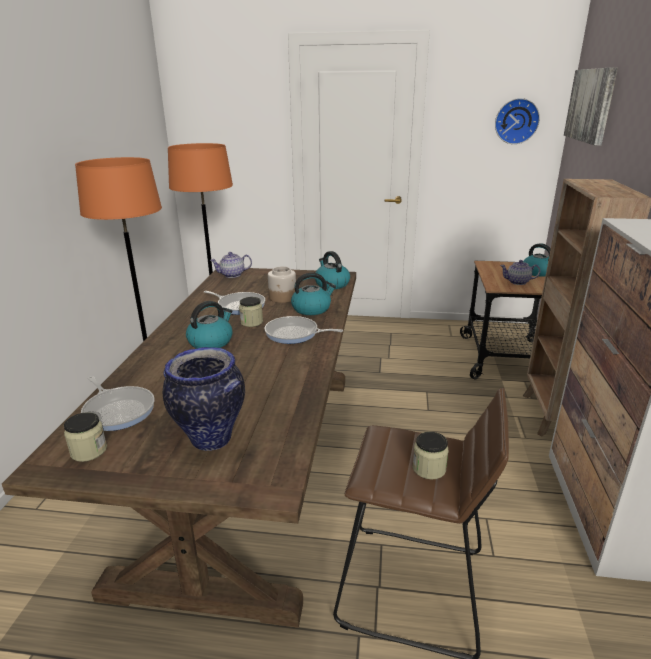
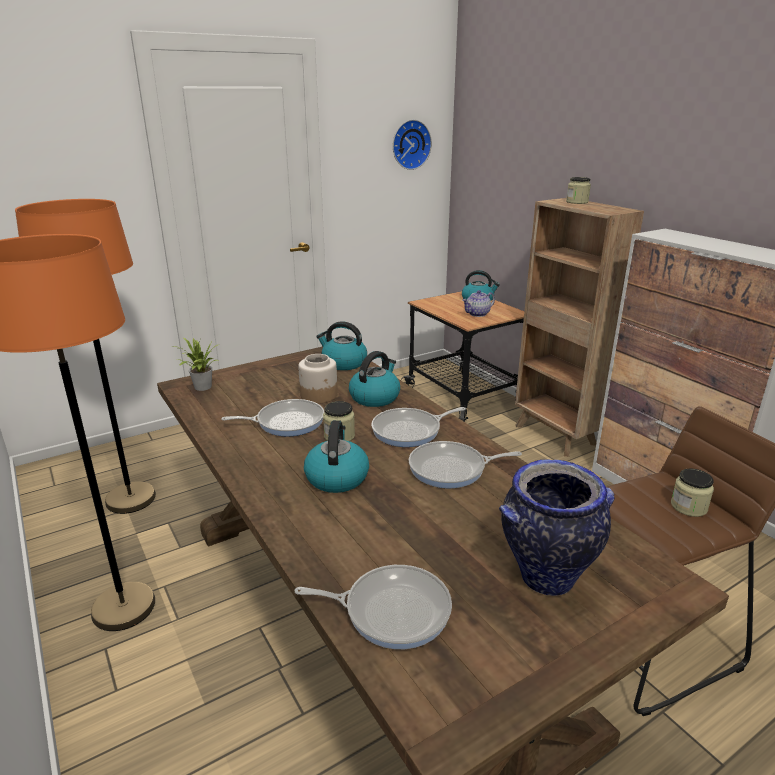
camera: 40 degrees left, 0 degrees up
jar [64,412,107,462] -> jar moved to [566,177,591,204]
teapot [210,252,252,278] -> potted plant [176,337,218,391]
picture [564,67,618,146] -> none
none -> frying pan [409,441,522,488]

